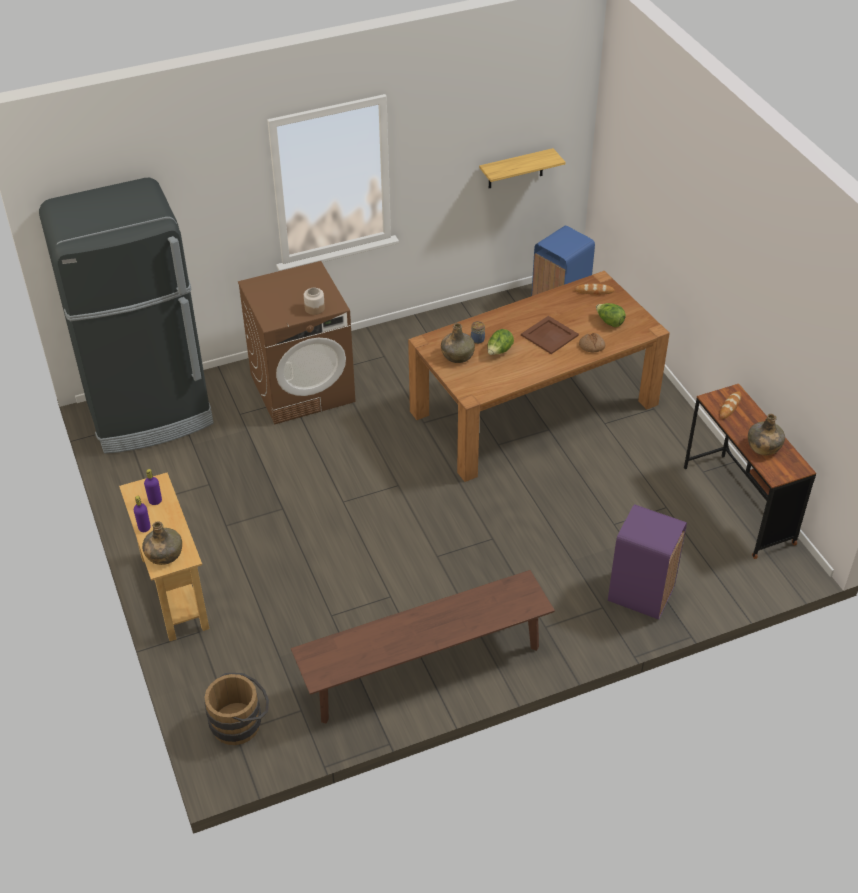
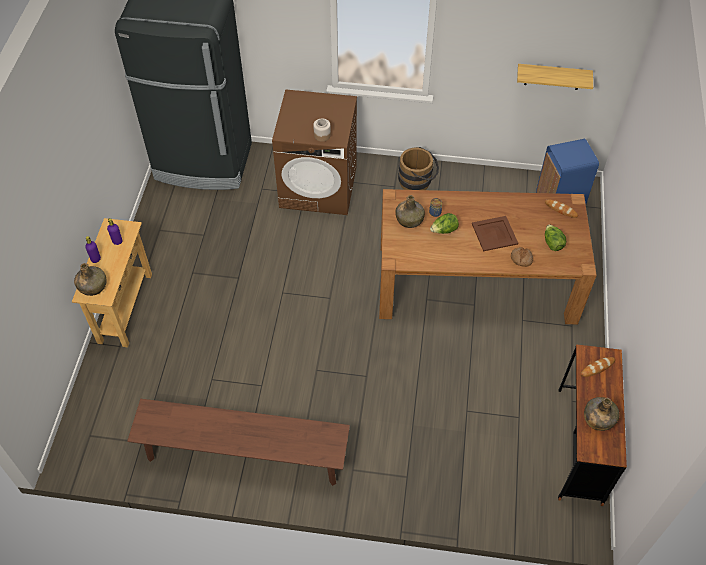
camera: 30 degrees right, 10 degrees up
brown bucket [205,672,269,745] -> brown bucket moved to [398,147,439,190]
purple trash can [608,504,687,620] -> none

